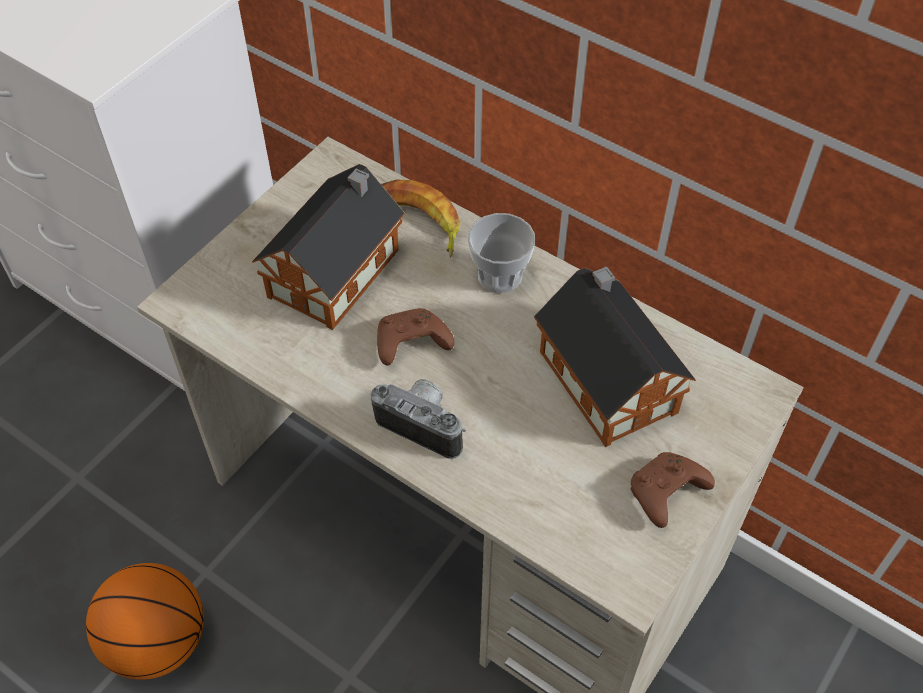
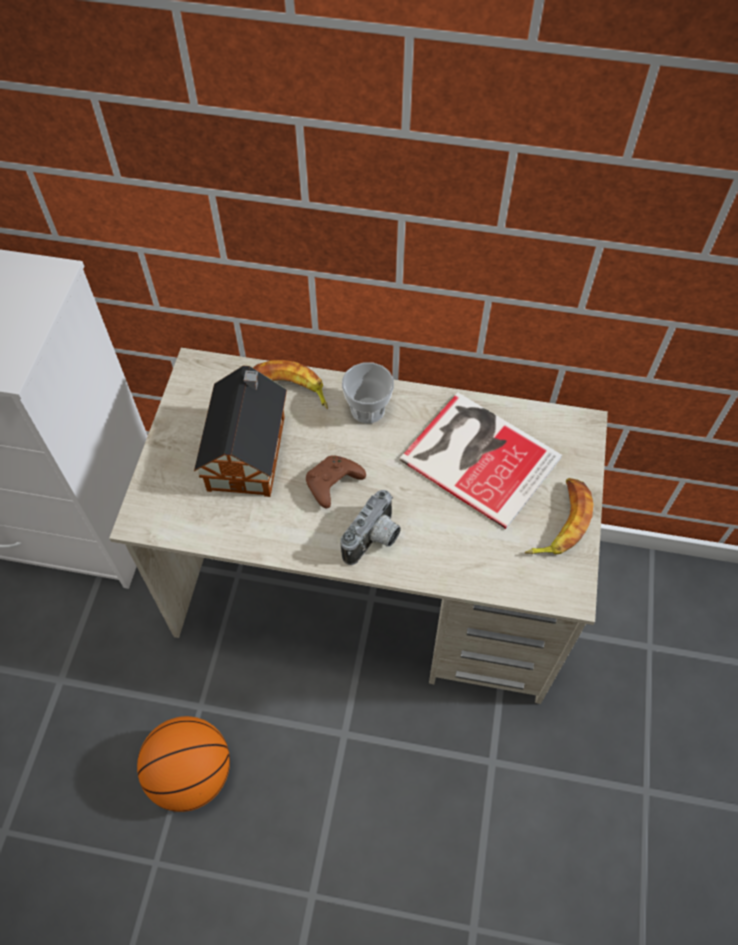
camera: 25 degrees left, 5 degrees up
camera [371,379,466,459] -> camera turned 120 degrees clockwise [340,490,401,565]
toy house [534,266,696,447] -> book [399,393,562,529]
brown game controller [631,452,715,528] -> banana [525,478,593,554]

